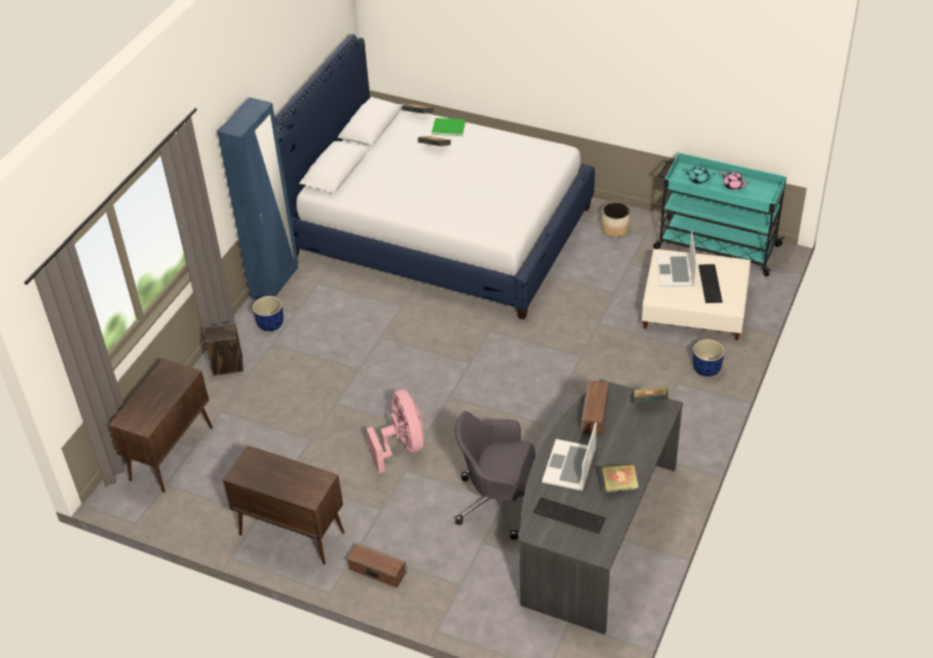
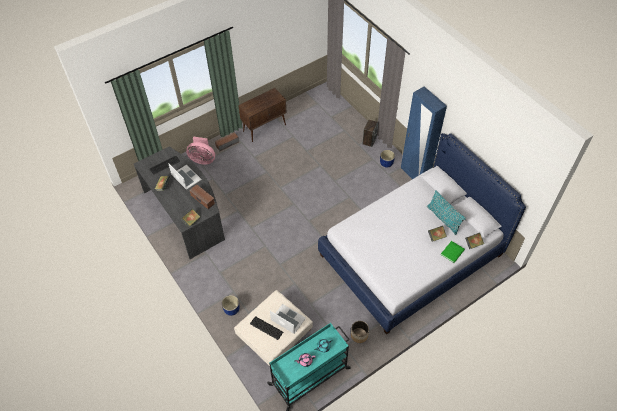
camera: 120 degrees right, 10 degrees up
brown cabinet [108,359,213,493] -> none
pink fan [367,390,424,473] -> pink fan moved to [186,137,215,165]
grey office chair [455,411,535,540] -> none
none -> turquoise pillow [427,190,466,235]

